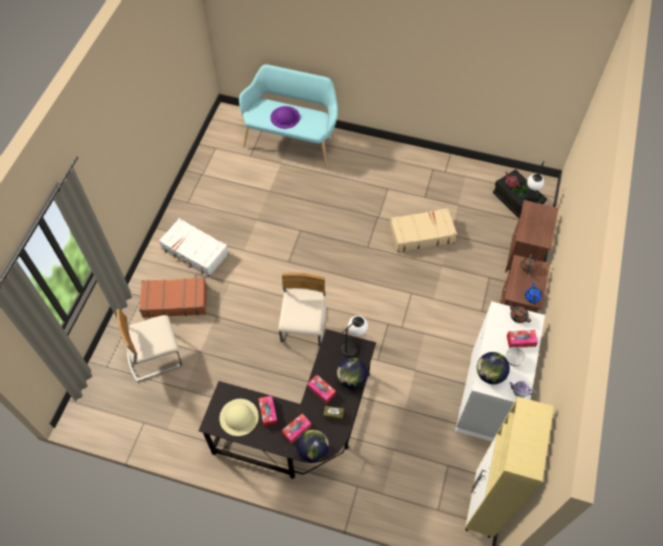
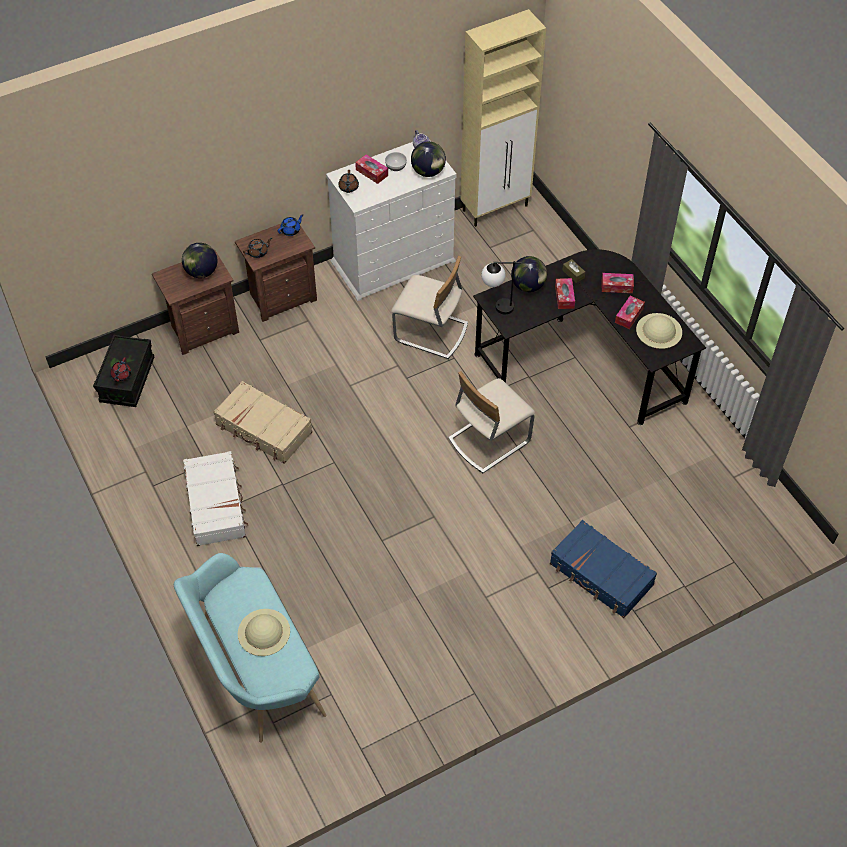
camera: 135 degrees left, 5 degrees down
beige chair [117,309,182,382] -> beige chair moved to [391,256,468,359]
brown suitcase [139,277,207,318] -> blue suitcase [550,520,657,618]
white suitcase [159,218,229,277] -> white suitcase moved to [183,451,248,546]
purple hat [270,106,300,129] -> beige hat [238,609,290,656]
globe [297,430,329,463] -> globe moved to [182,243,217,278]
table lamp [525,161,544,201] -> none

